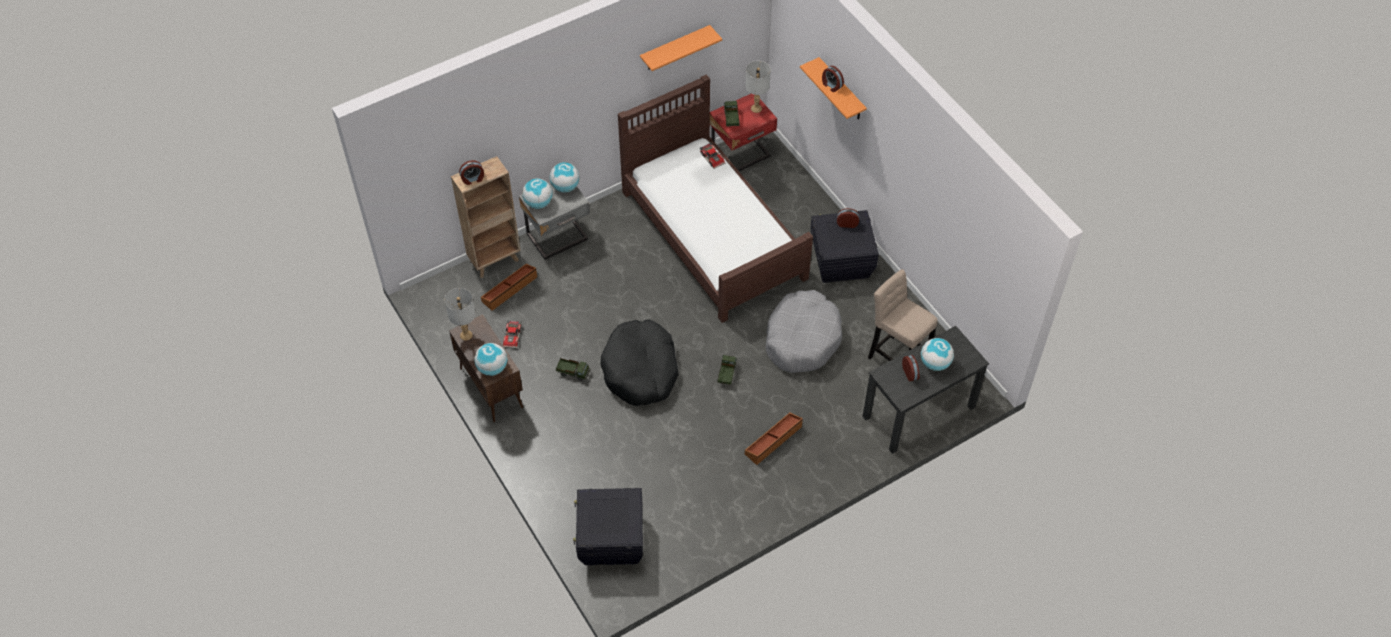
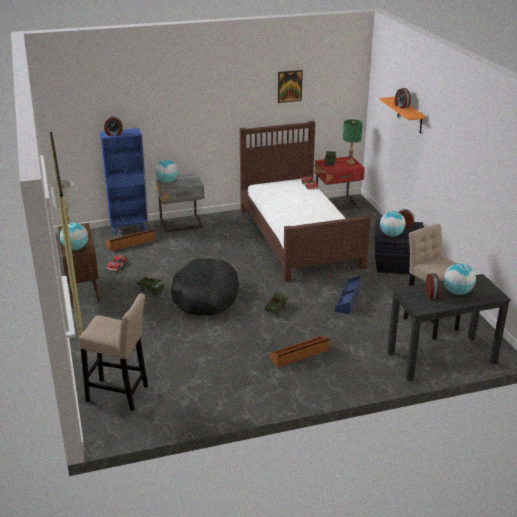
camera: 15 degrees right, 25 degrees down
brown bookcase [451,156,521,278] -> blue bookcase [100,128,149,235]
globe [549,162,580,192] -> globe moved to [380,211,406,237]
black storage box [573,488,643,565] -> beige stool [79,293,148,411]
orange shelf [640,25,722,71] -> picture [278,70,303,103]
grey table lamp [745,61,771,113] -> green table lamp [343,119,362,164]
grey dog bed [766,290,842,373] -> blue storage box [335,275,362,314]

